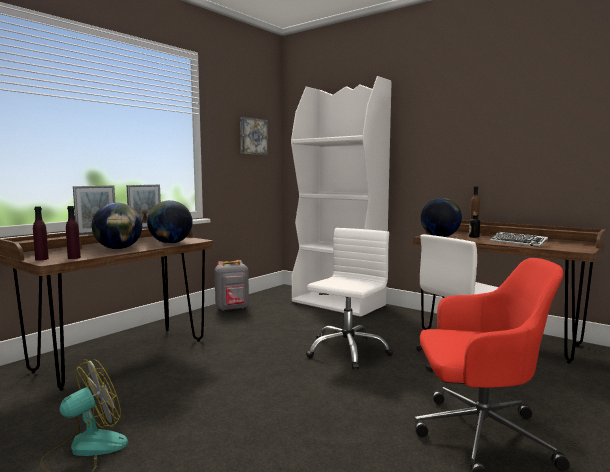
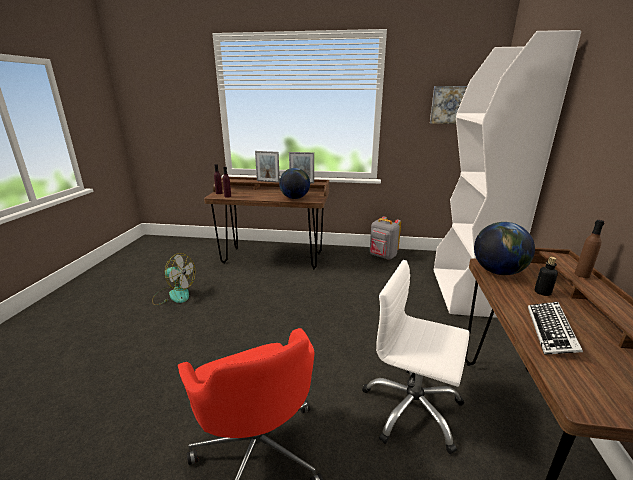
camera: 60 degrees right, 15 degrees up
globe [92,203,142,249] -> none
white office chair [306,228,393,369] -> none

